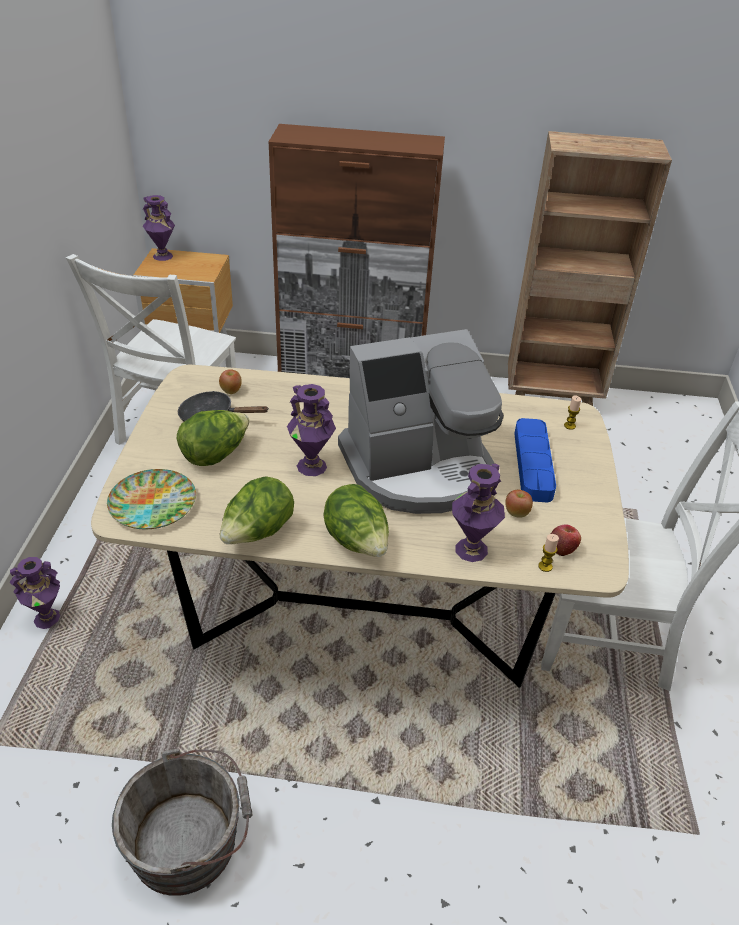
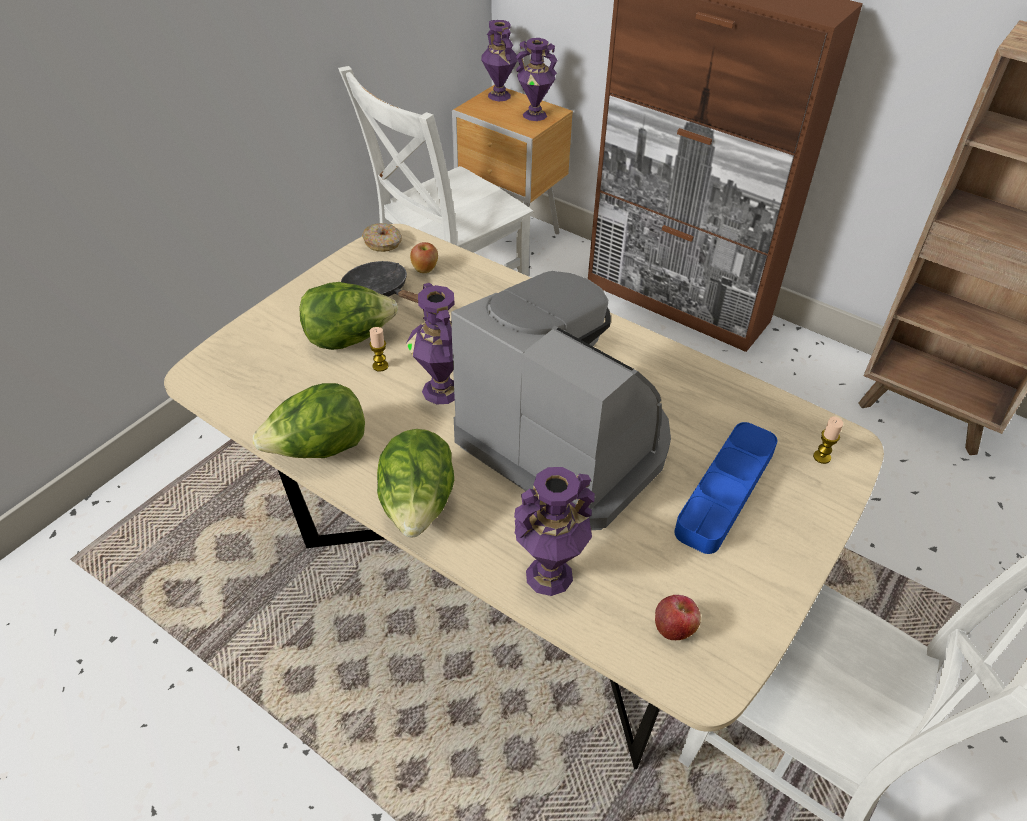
camera: 30 degrees right, 5 degrees up
purple vase [10,557,60,629] -> purple vase moved to [516,38,558,121]
plate [107,469,196,529] -> none
grey bucket [112,748,253,896] -> none
coffee machine [338,329,504,514] -> coffee machine turned 150 degrees counterclockwise [451,271,671,530]
apple [505,490,533,517] -> none
candle [538,534,559,572] -> candle moved to [369,327,389,372]
none -> donut [362,223,402,252]

